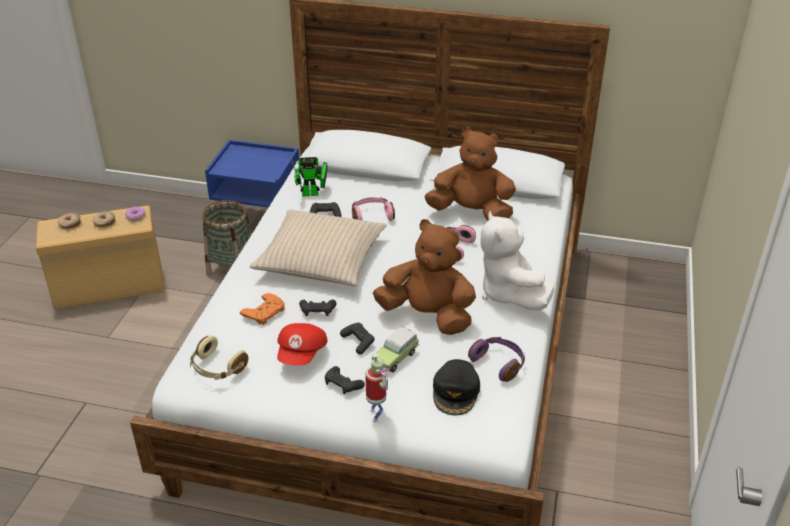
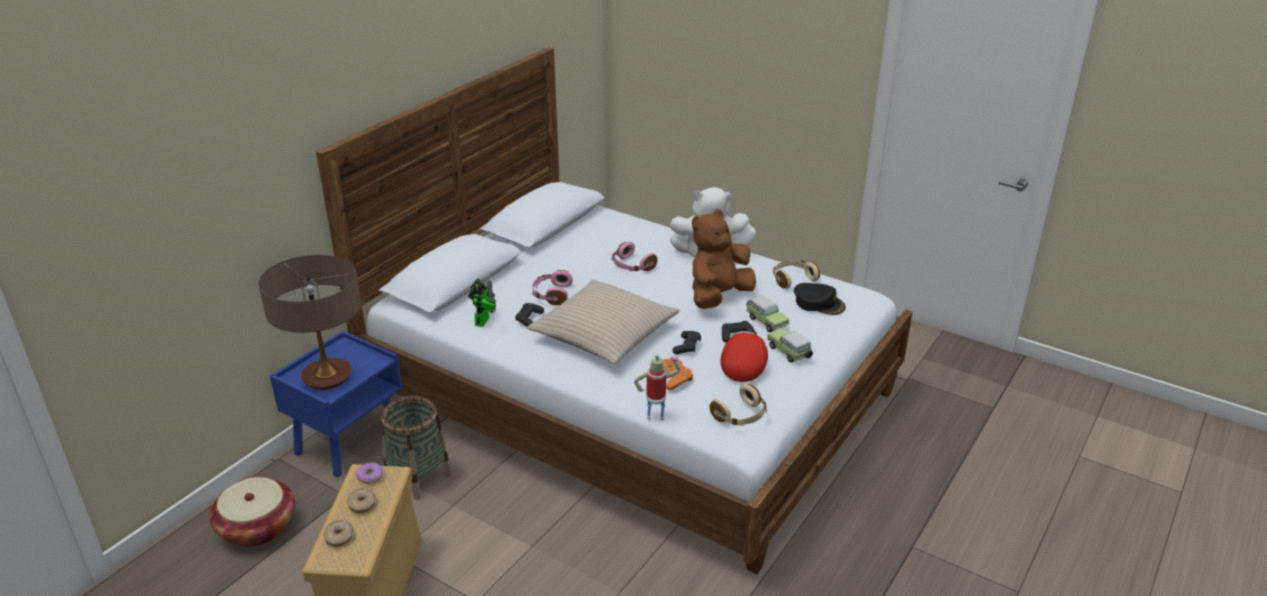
camera: 70 degrees left, 5 degrees down
red cap [277,323,328,365] -> red cap turned 105 degrees counterclockwise [721,331,768,382]
black game controller [325,366,365,394] -> toy car [767,328,813,363]
toy robot [365,353,389,422] -> toy robot moved to [634,353,681,421]
brown plush toy [425,127,516,221] -> none
purple headphones [468,337,525,382] -> beige headphones [773,260,820,289]
none -> basket [209,477,295,547]
none -> table lamp [258,255,361,390]

